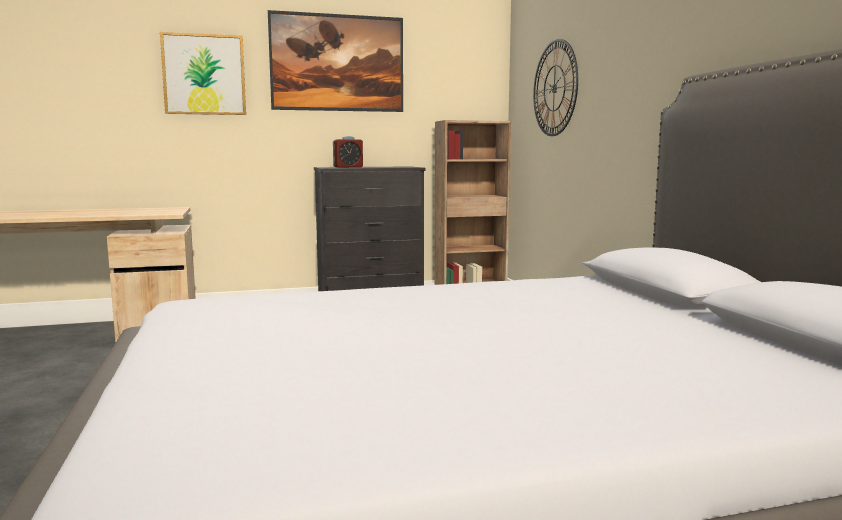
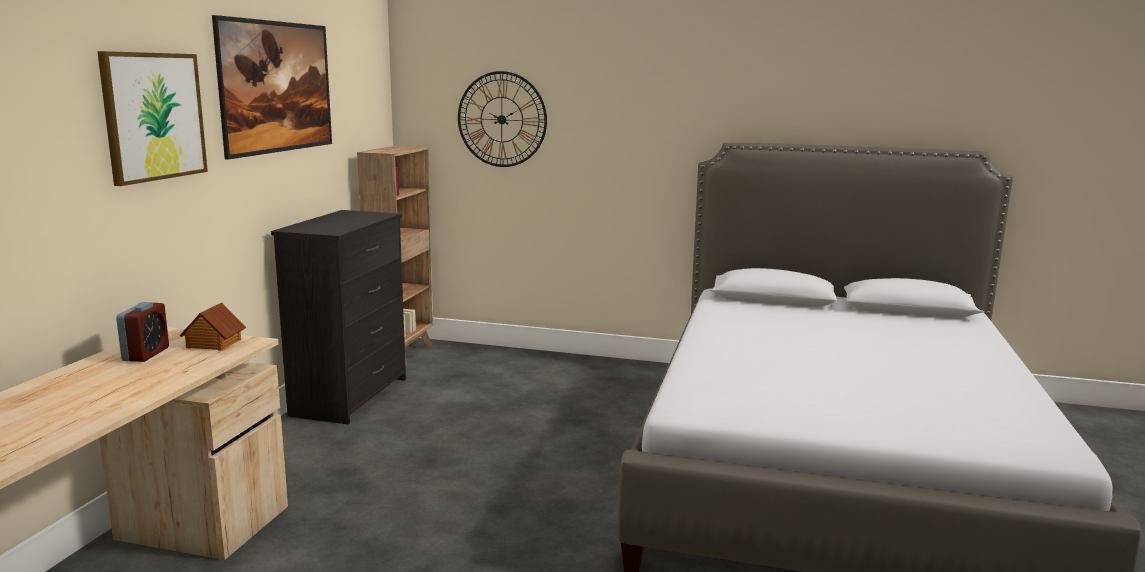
camera: 60 degrees left, 5 degrees up
alarm clock [333,136,363,168] -> alarm clock moved to [116,302,169,362]
none -> toy house [180,303,246,351]

